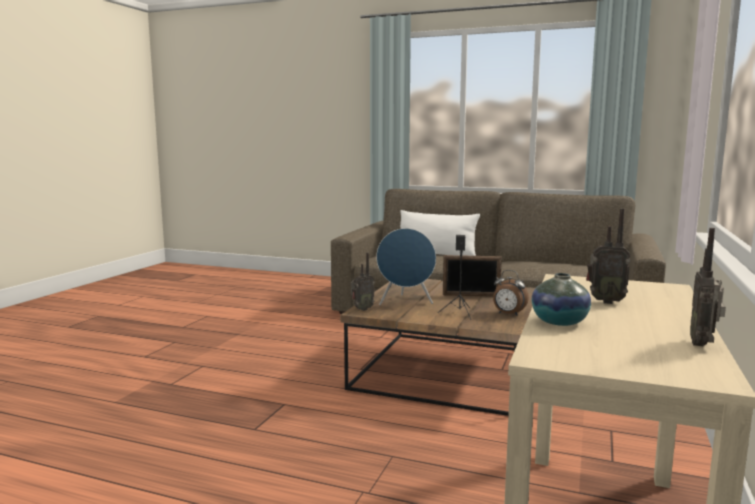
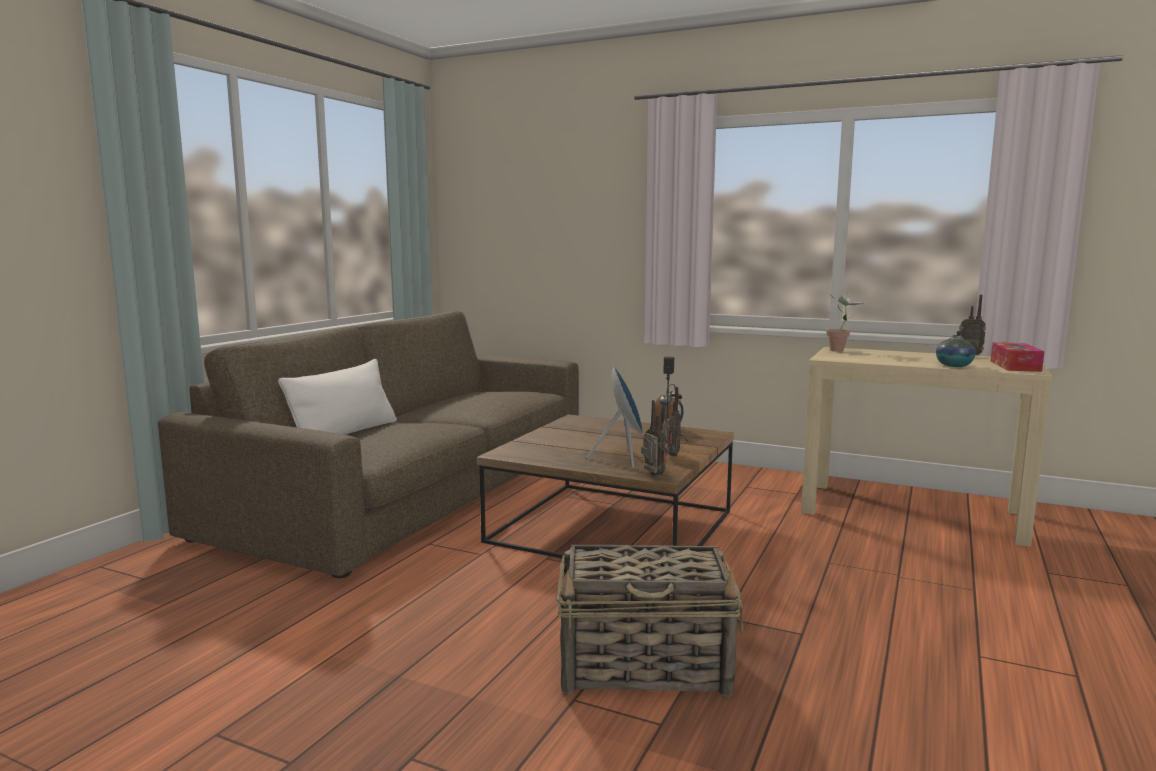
camera: 85 degrees left, 0 degrees up
picture frame [443,255,502,297] -> none
radio [586,208,631,304] -> radio moved to [662,387,681,457]
none -> basket [557,545,743,697]
none -> potted plant [826,292,865,352]
none -> tissue box [990,342,1044,372]

